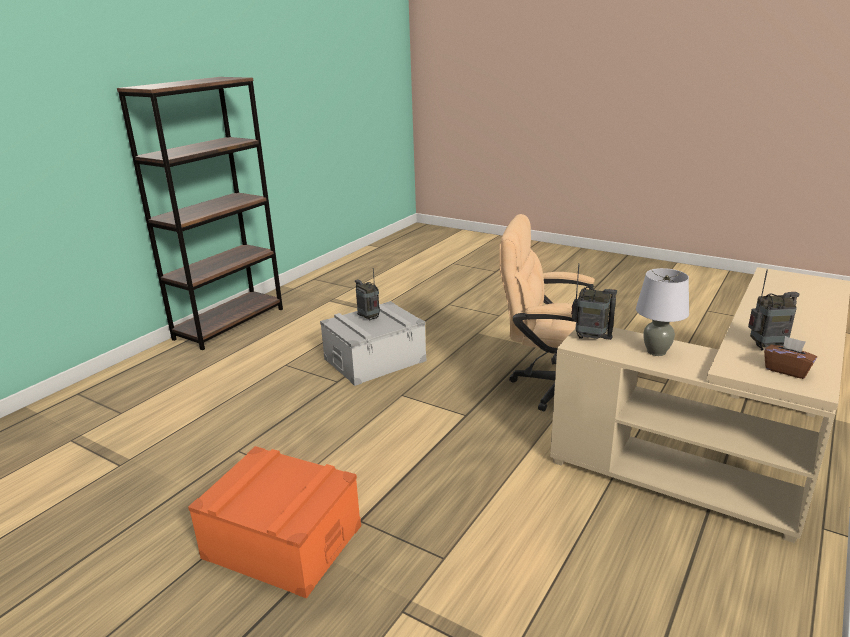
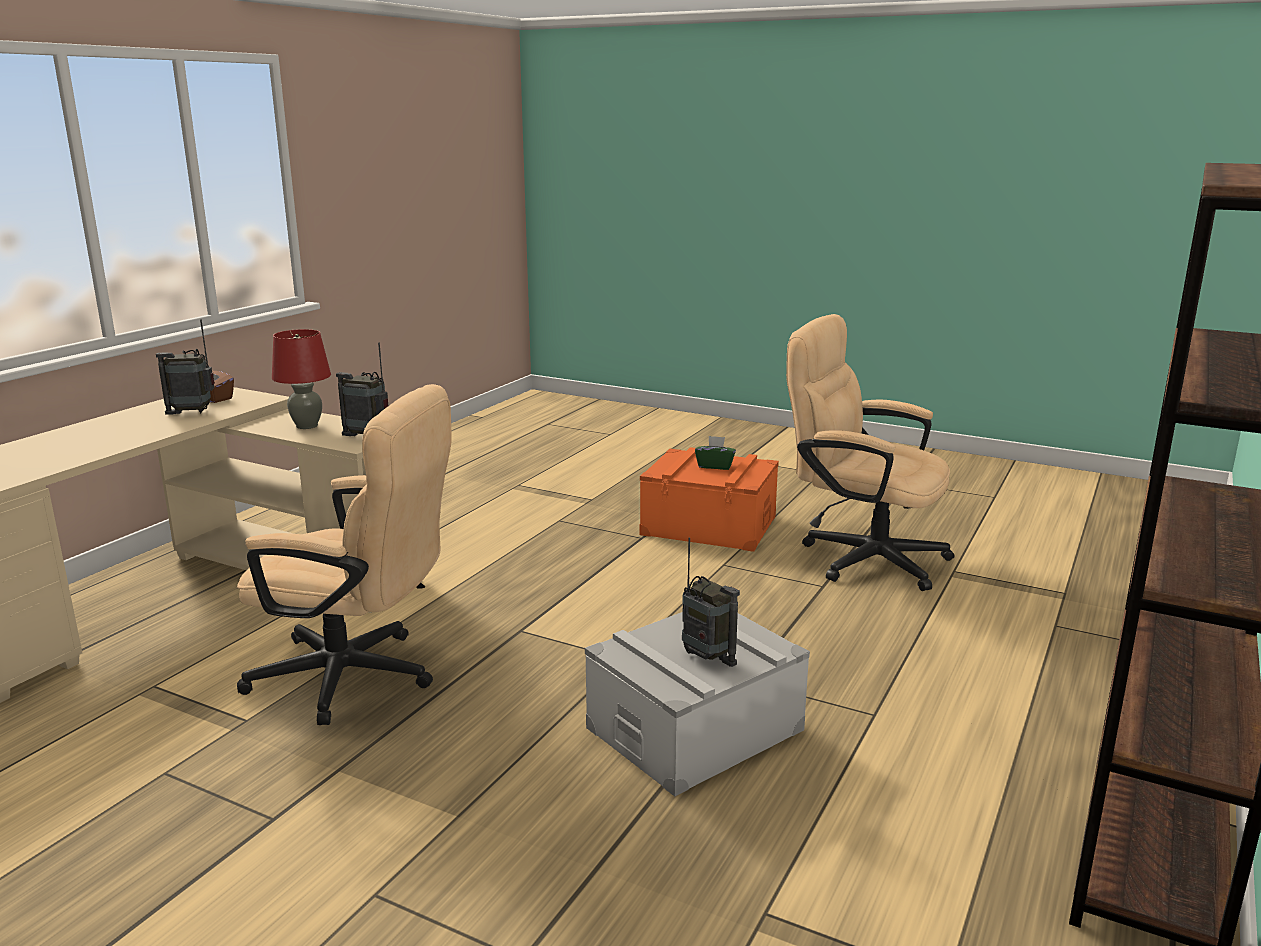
camera: 175 degrees right, 5 degrees down
grey table lamp [636,268,689,356] -> red table lamp [272,329,331,429]
none -> green tissue box [695,436,736,470]
none -> beige office chair [786,314,954,591]

